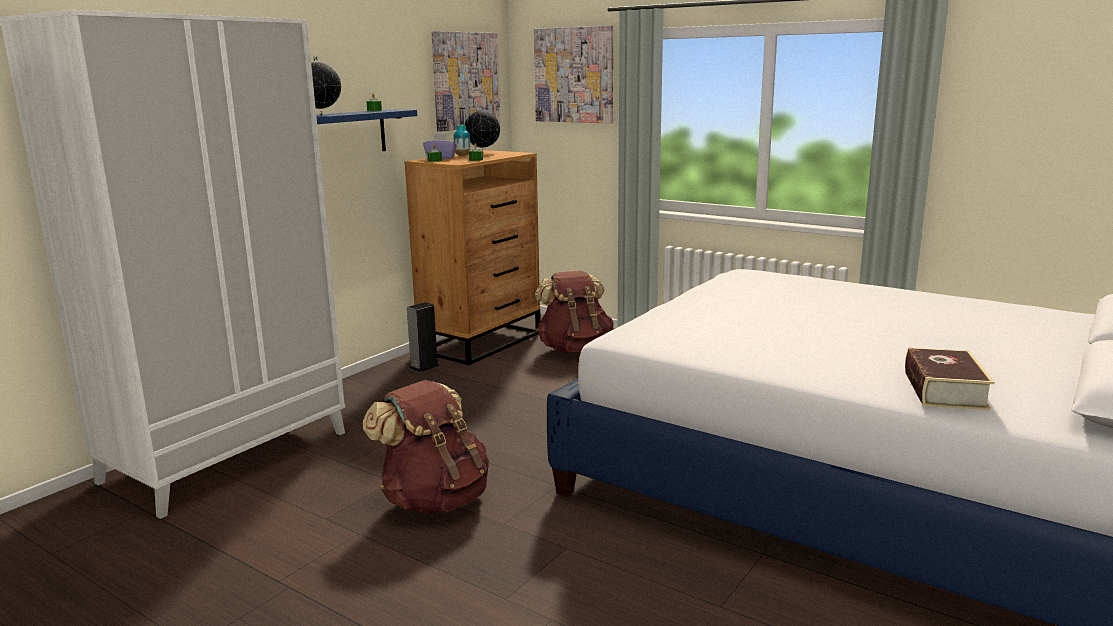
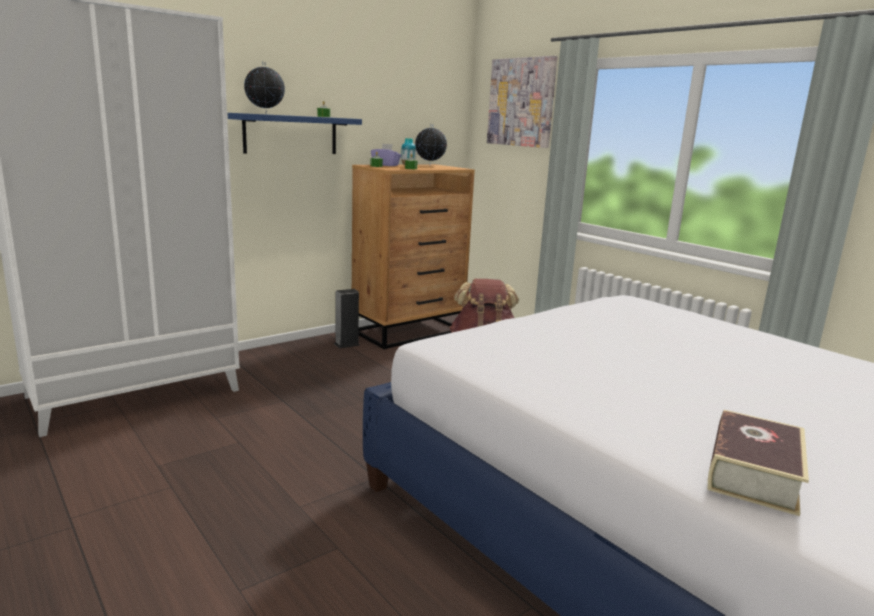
camera: 15 degrees right, 0 degrees up
brown backpack [363,380,489,514] -> none
picture [431,31,501,131] -> none

